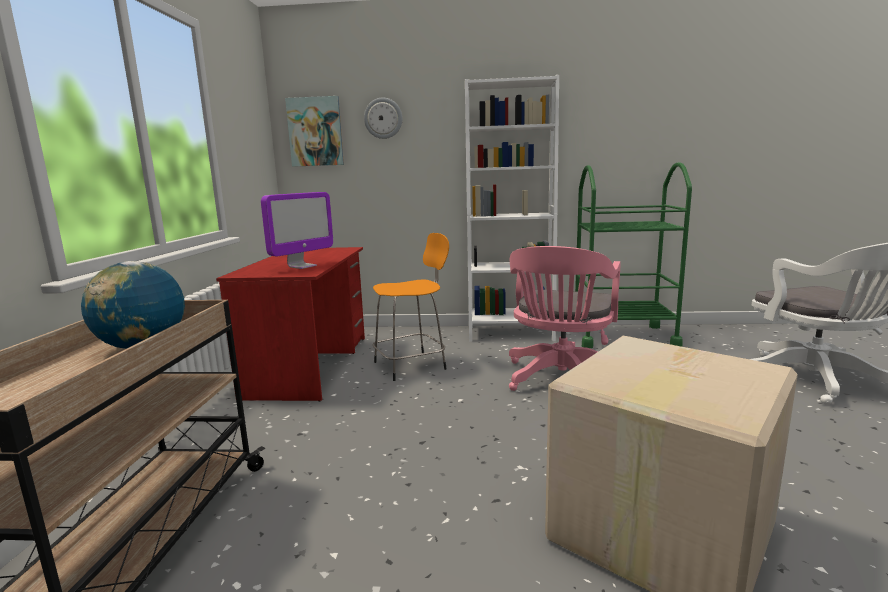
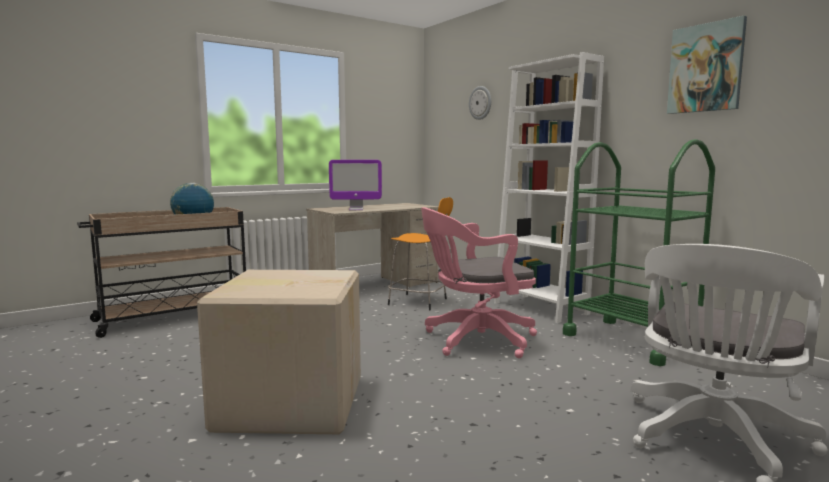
camera: 50 degrees right, 5 degrees down
red desk [216,247,365,402] -> beige desk [306,203,438,288]
picture [285,96,344,167] -> picture moved to [667,16,747,114]

